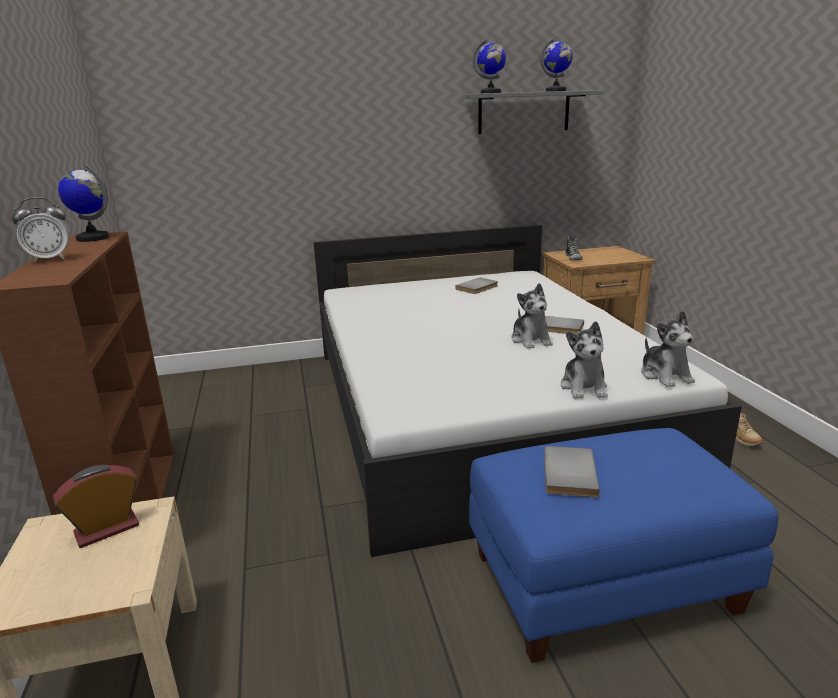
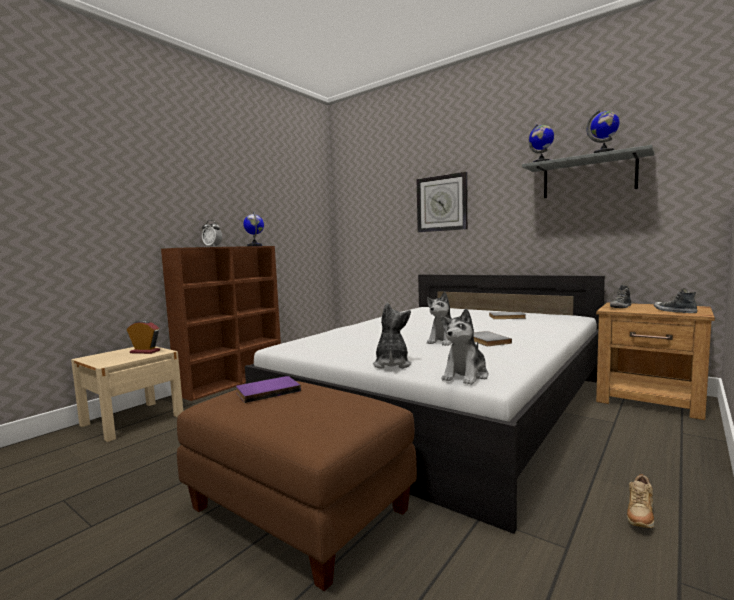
camera: 50 degrees right, 15 degrees down
blue ottoman [469,428,778,663] -> brown ottoman [177,381,417,591]
grey book [544,446,599,498] -> purple book [236,376,301,403]
plush toy [561,321,608,399] -> plush toy turned 135 degrees clockwise [373,303,412,369]
none -> wall clock [416,172,468,232]
none -> shoe [654,288,697,313]

